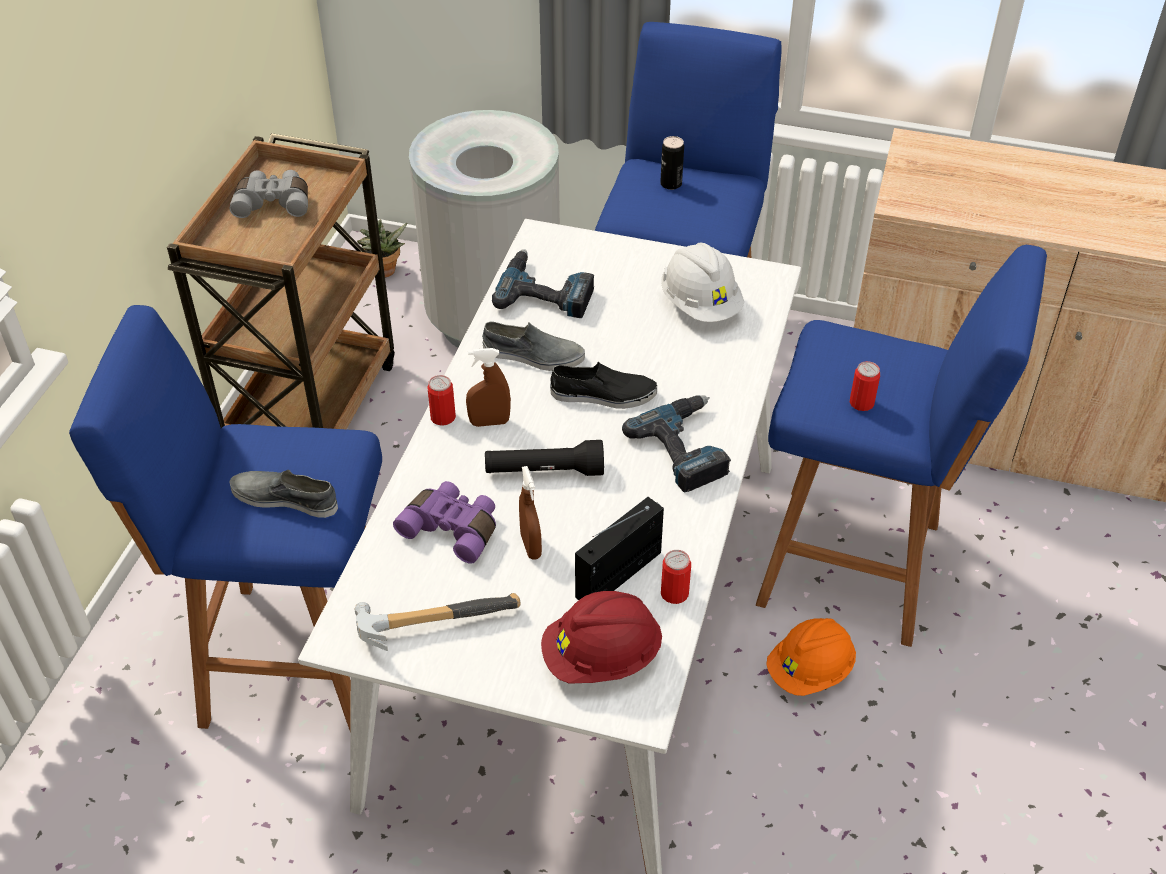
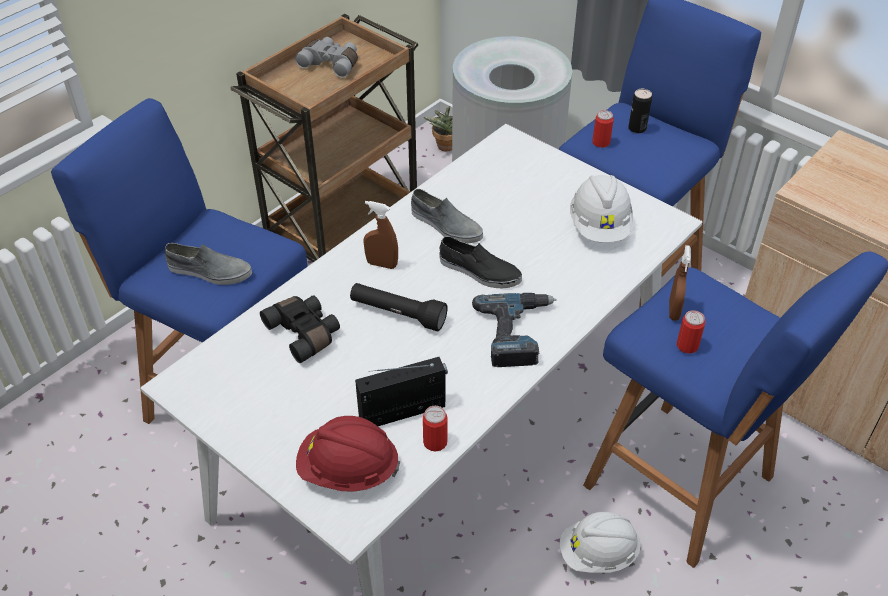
camera: 25 degrees right, 0 degrees up
grey shoe [229,470,338,518] -> grey shoe turned 150 degrees clockwise [165,243,252,285]
hammer [355,593,521,651] -> none
purple binoculars [393,481,496,564] -> black binoculars [260,295,340,363]
can [427,375,456,426] -> can moved to [592,110,614,148]
power drill [492,249,594,318] -> none
brown spray bottle [519,466,542,560] -> brown spray bottle moved to [669,245,691,321]
orange hard hat [767,618,856,696] -> white hard hat [560,512,641,573]

